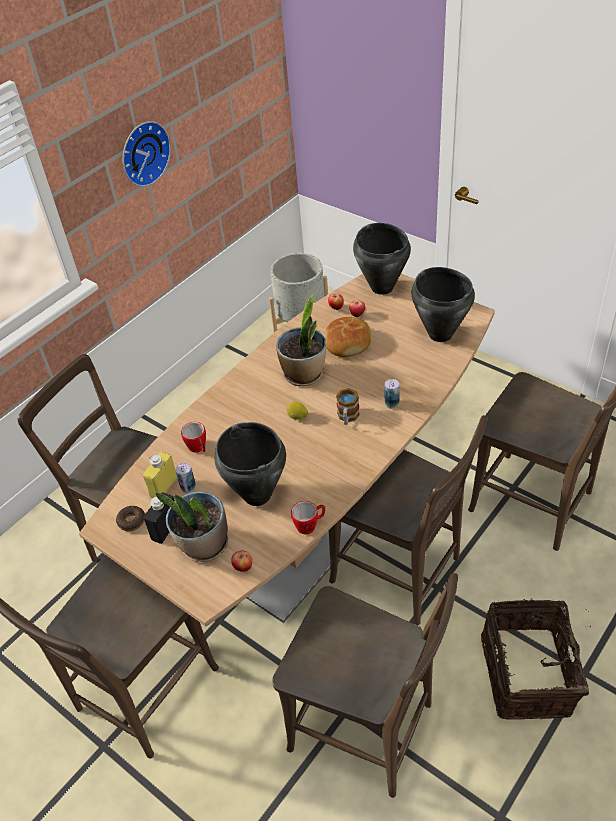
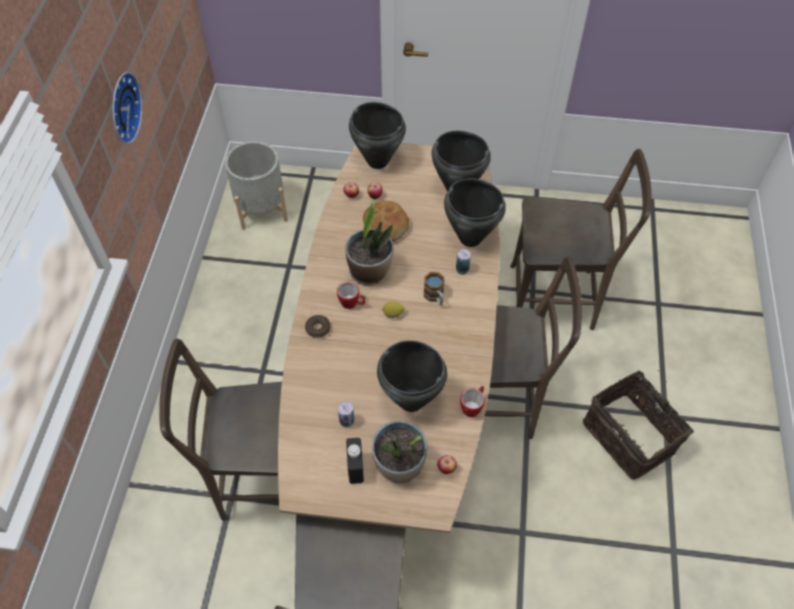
camera: 35 degrees left, 10 degrees up
donut [116,506,145,531] -> donut moved to [305,315,330,338]
yellow bottle [143,452,177,498] -> none
mug [181,422,206,453] -> mug moved to [337,281,365,309]
brown chair [272,573,458,798] -> none
none -> black cooking pot [444,178,506,247]

